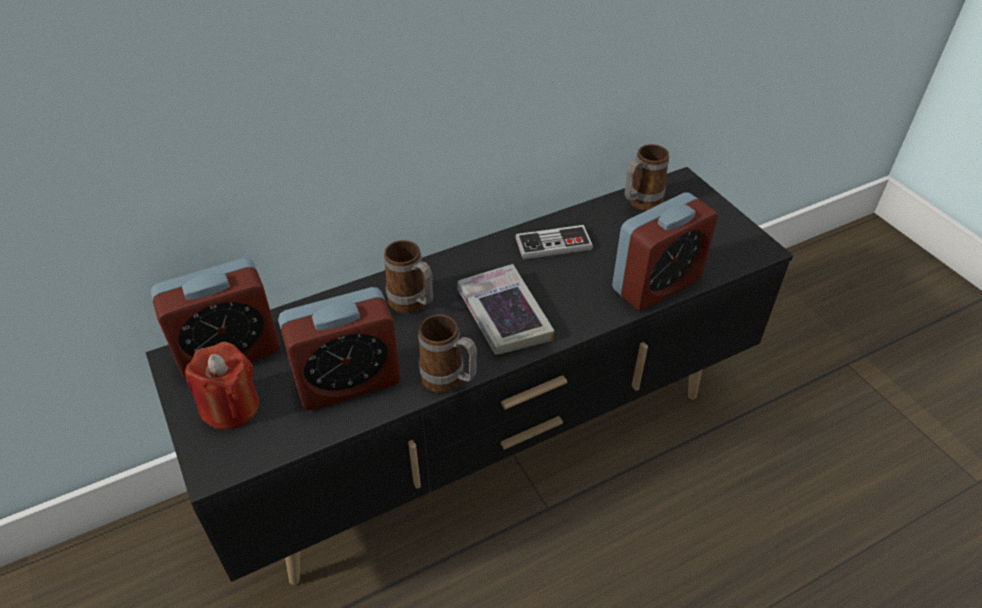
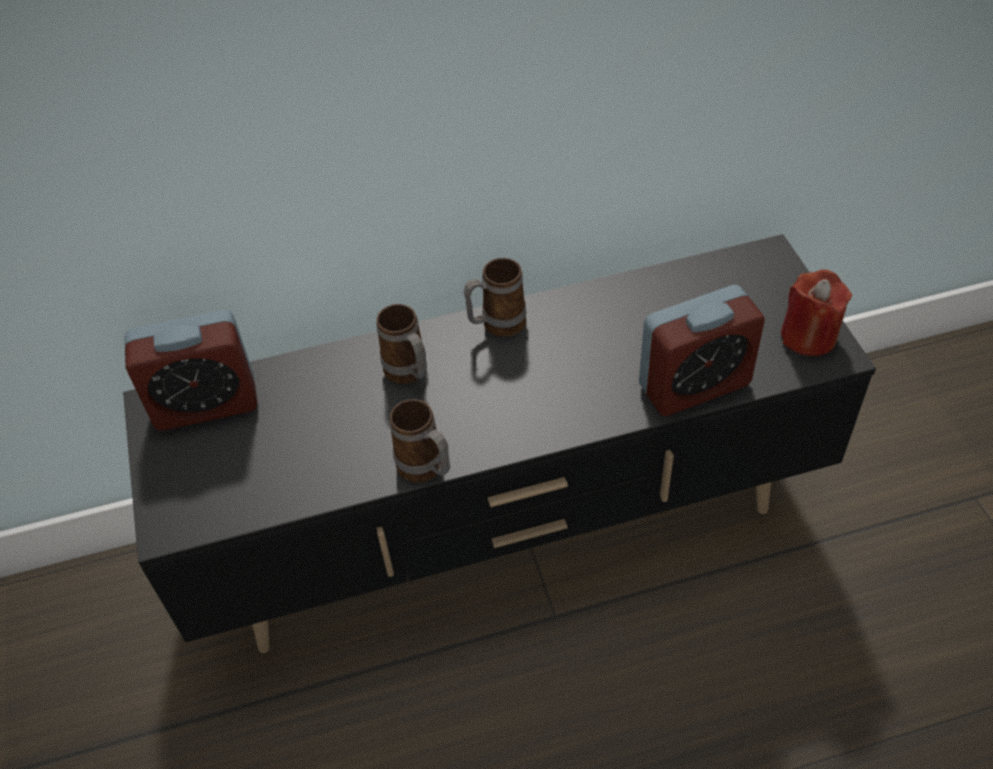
camera: 15 degrees right, 5 degrees up
red candle [185,342,259,430] -> red candle moved to [781,269,852,356]
alarm clock [278,287,401,410] -> none
book [457,264,554,355] -> none
game controller [515,225,593,259] -> none
mug [625,144,669,211] -> mug moved to [464,258,526,337]

